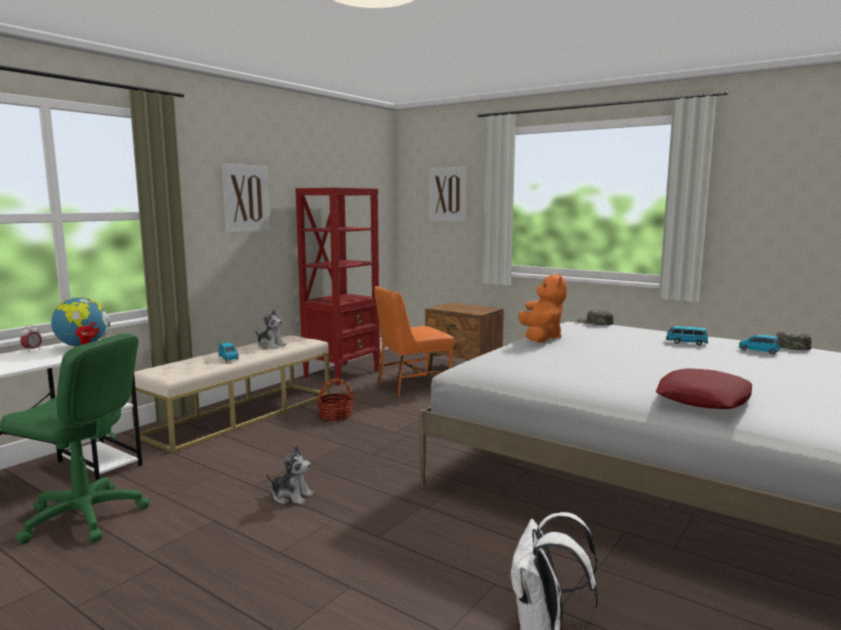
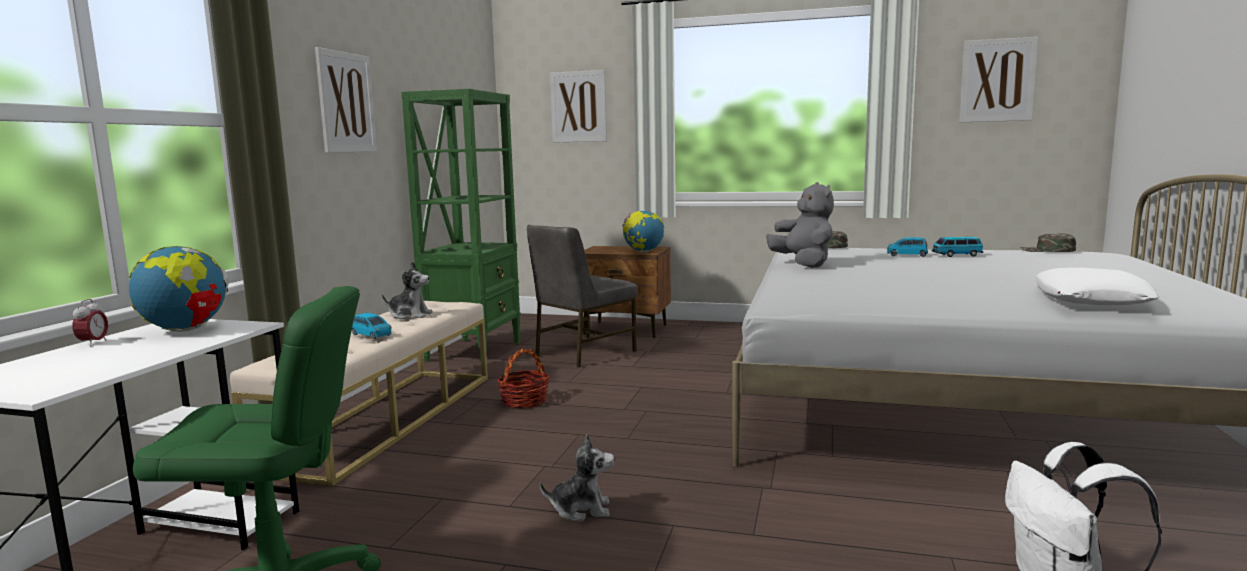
camera: 20 degrees left, 0 degrees up
red bookcase [295,188,380,385] -> green bookcase [401,89,521,362]
orange chair [374,286,455,396] -> grey chair [527,225,638,368]
orange plush toy [519,273,567,342] -> grey plush toy [766,182,834,268]
red pillow [656,368,752,409] -> white pillow [1036,268,1159,305]
blue toy car [739,335,780,355] -> blue toy car moved to [887,237,928,257]
none -> globe [622,211,664,252]
none -> picture [960,37,1038,122]

